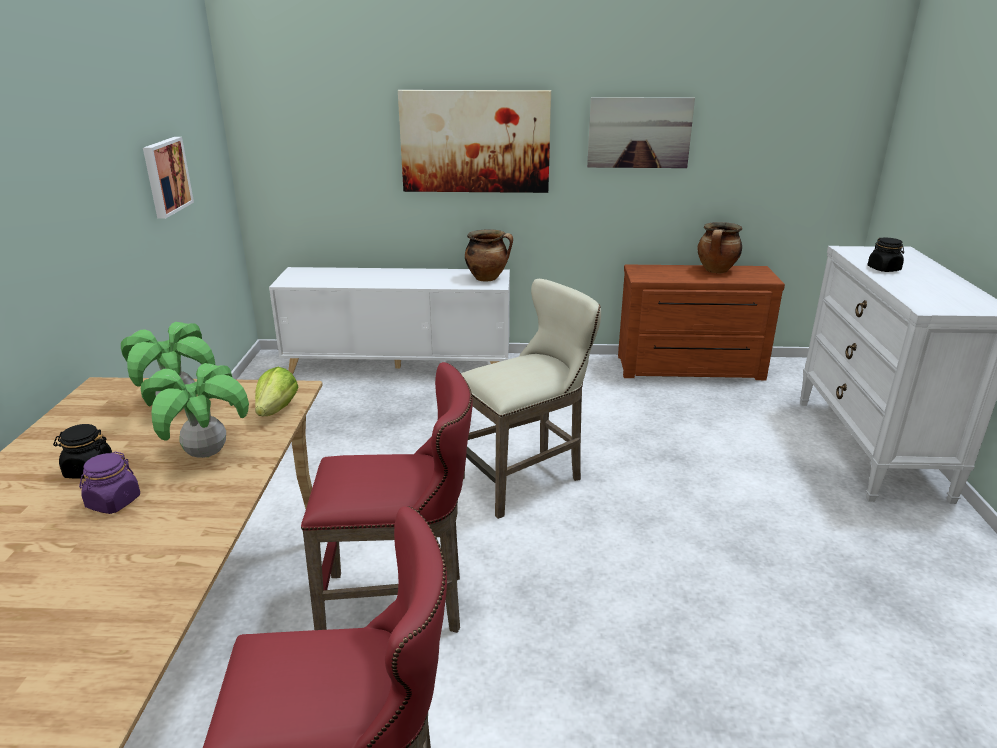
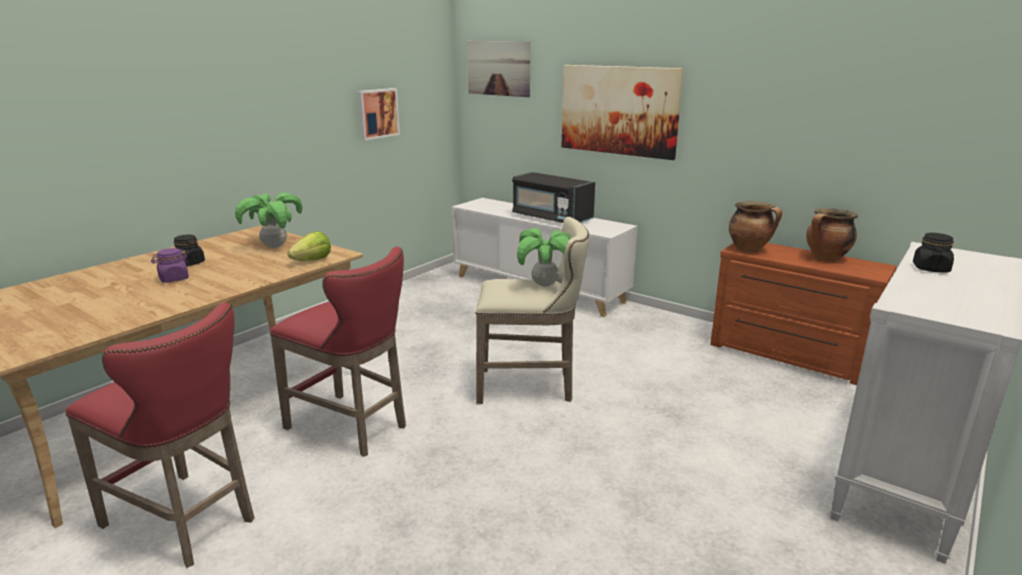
camera: 35 degrees right, 5 degrees down
potted plant [141,363,249,458] -> potted plant moved to [517,228,570,287]
cooking pot [465,229,513,282] -> cooking pot moved to [729,201,782,253]
picture [587,97,695,168] -> picture moved to [467,41,531,97]
none -> black microwave [512,172,595,223]

